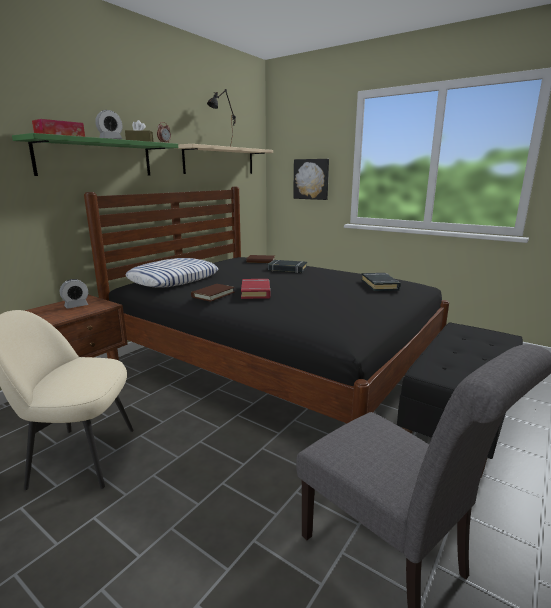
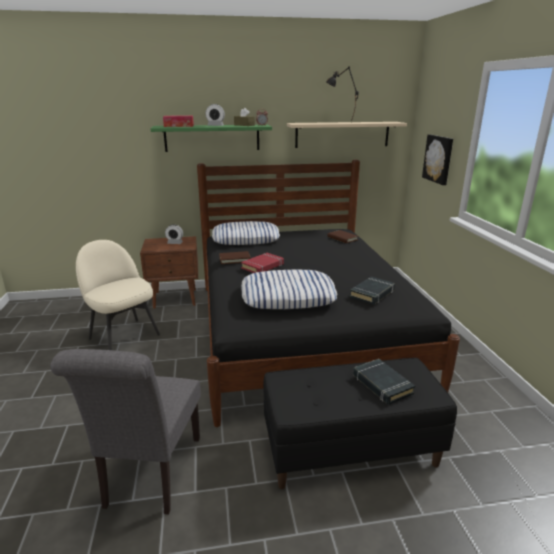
camera: 45 degrees right, 5 degrees up
black book [268,260,307,273] -> black book moved to [353,359,415,405]
none -> pillow [241,269,337,309]

